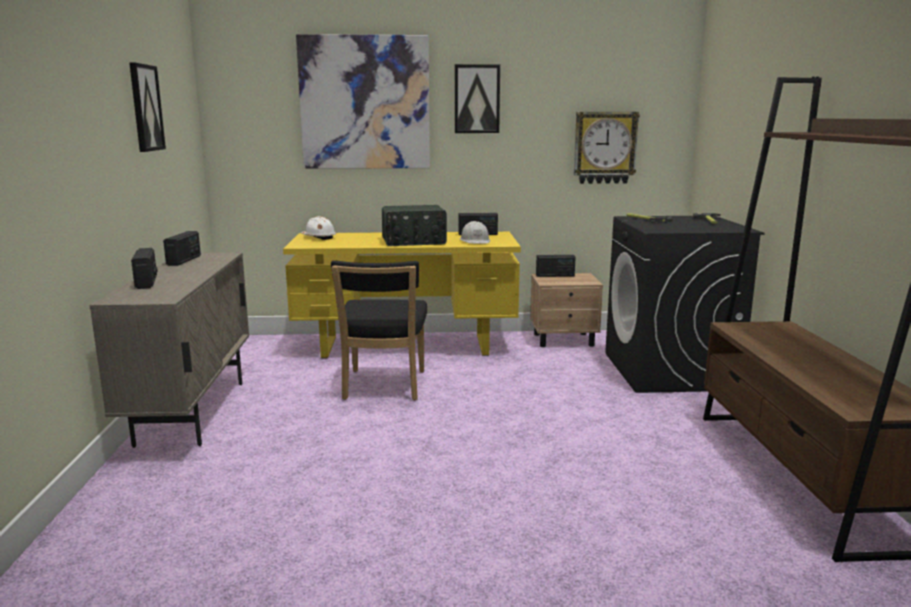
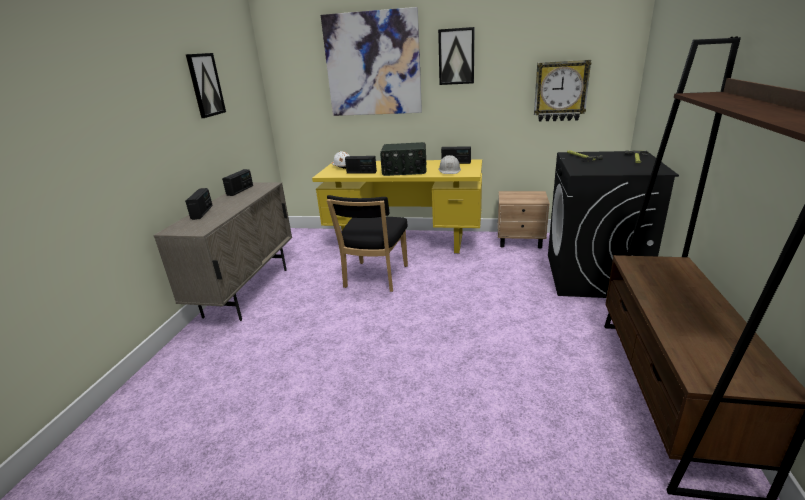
camera: 15 degrees right, 10 degrees up
radio [536,255,576,277] -> radio moved to [345,156,377,174]

